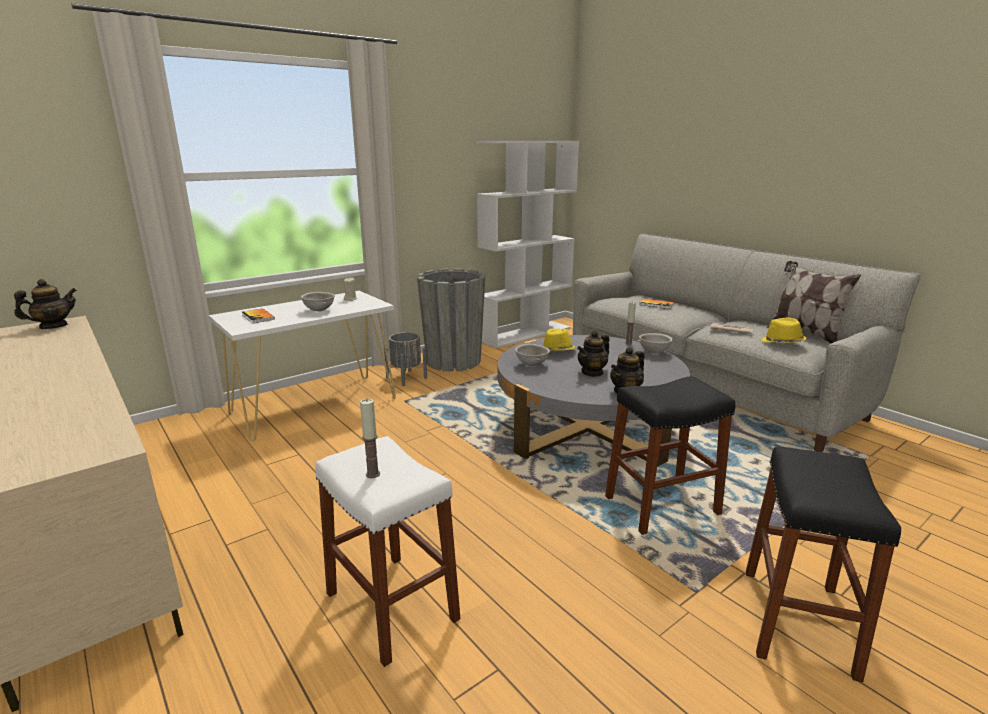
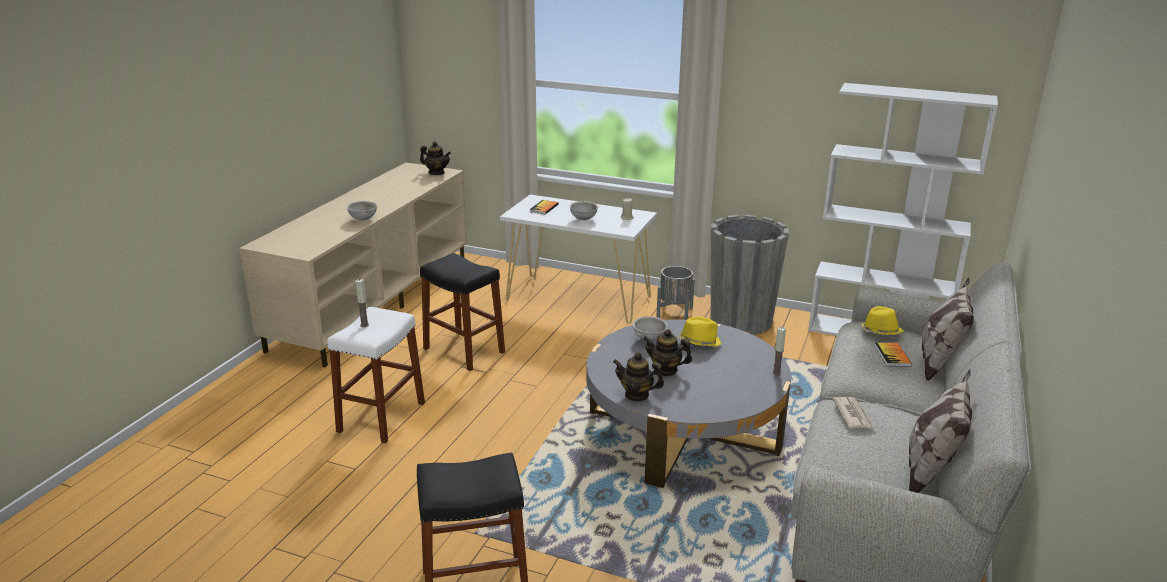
camera: 60 degrees right, 5 degrees up
black stool [605,376,735,535] -> black stool moved to [420,253,505,371]
grey bowl [638,333,672,354] -> grey bowl moved to [346,201,378,221]
yellow hat [761,318,807,343] -> yellow hat moved to [860,306,904,335]
none -> pillow [922,278,974,381]

